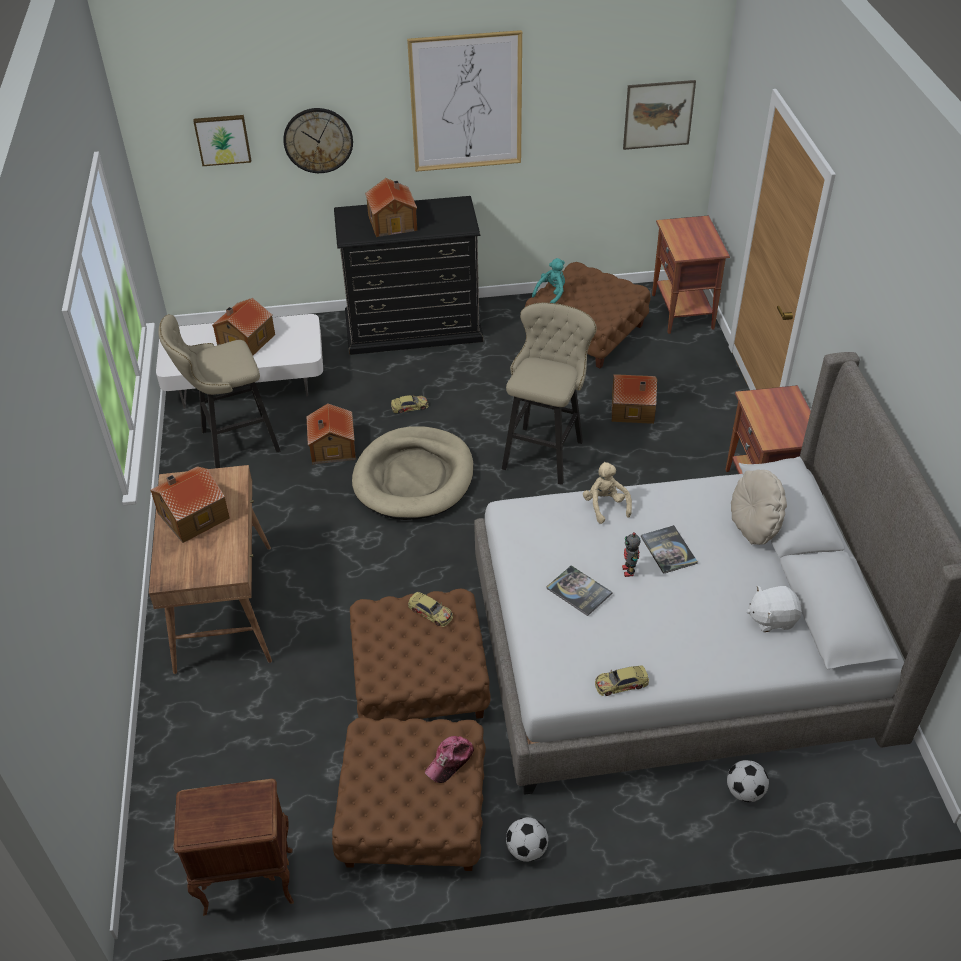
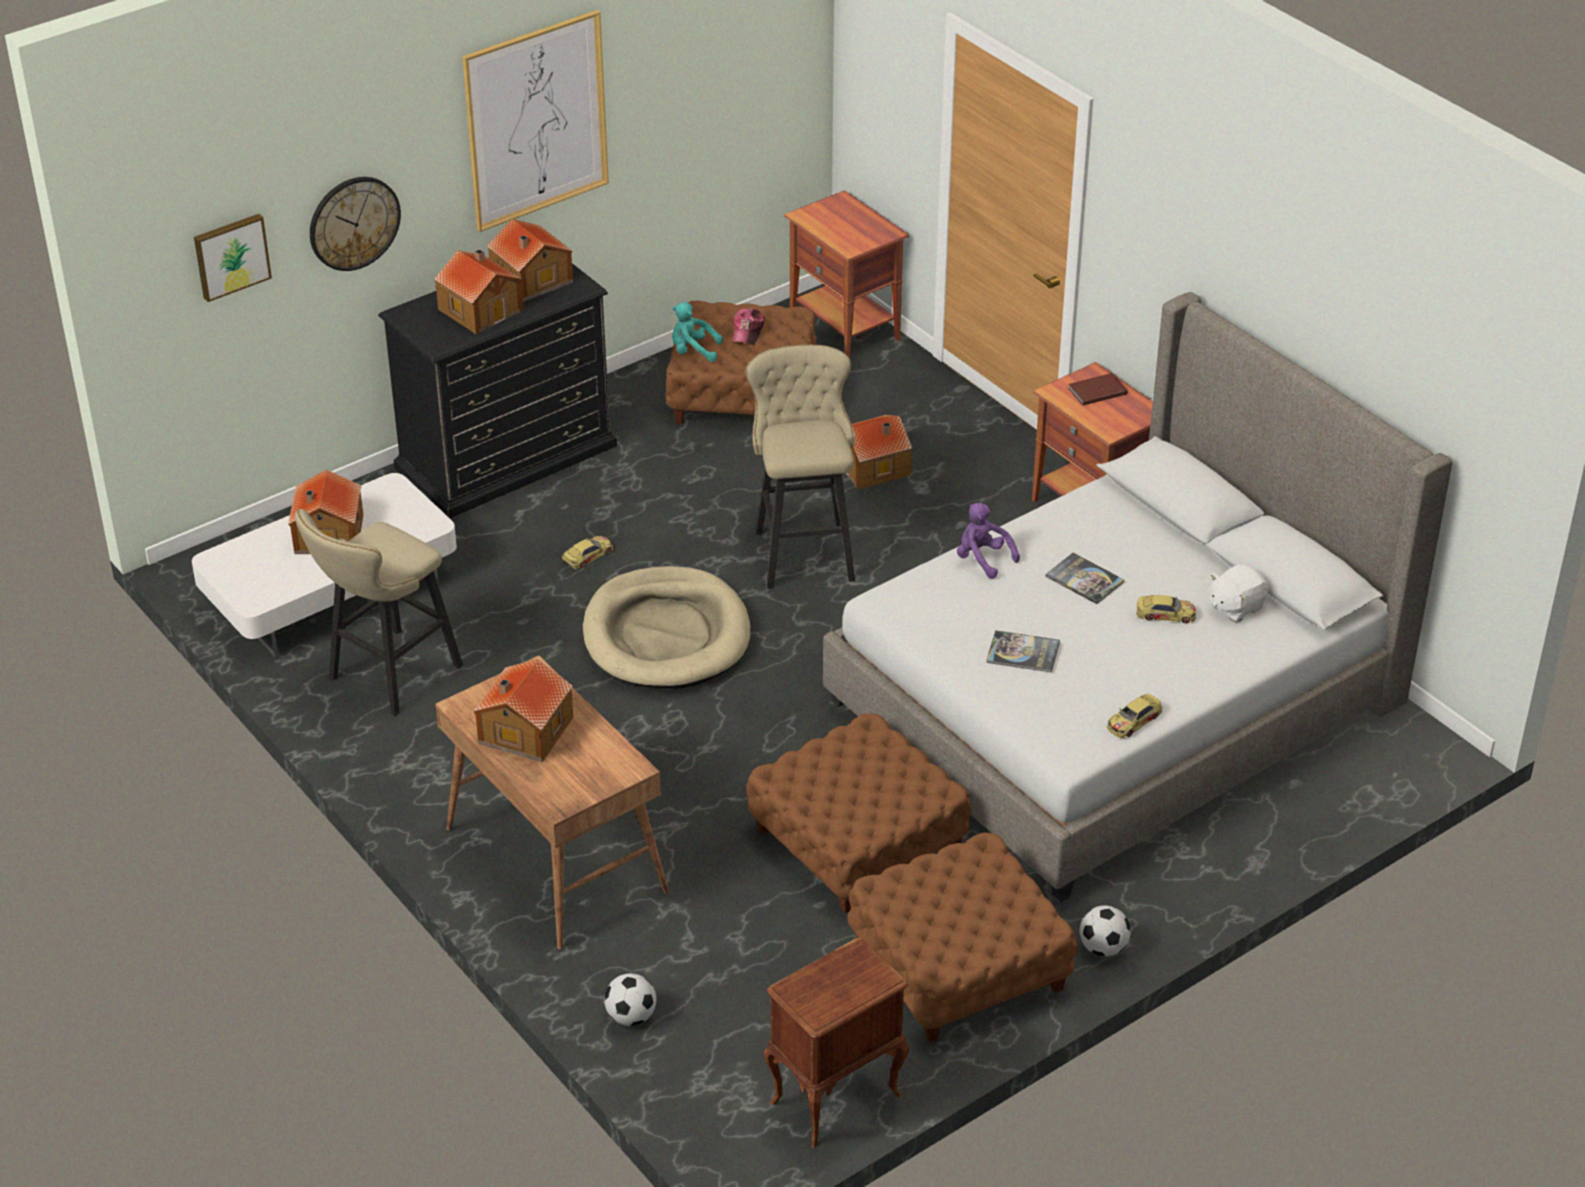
camera: 30 degrees left, 5 degrees down
toy house [307,403,356,464] -> toy house moved to [487,219,573,302]
toy car [408,592,453,627] -> toy car moved to [1137,595,1196,624]
cap [425,736,474,783] -> cap moved to [732,308,765,345]
turquoise plush toy [532,258,565,303] -> turquoise plush toy turned 90 degrees counterclockwise [672,302,723,362]
beige plush toy [583,462,632,524] -> purple plush toy [957,503,1020,579]
toy robot [622,532,641,577] -> none
picture [623,80,696,150] -> none
football [727,760,769,802] -> football moved to [604,973,656,1026]
beige pillow [731,469,787,545] -> none
none -> brown book [1068,373,1128,406]

